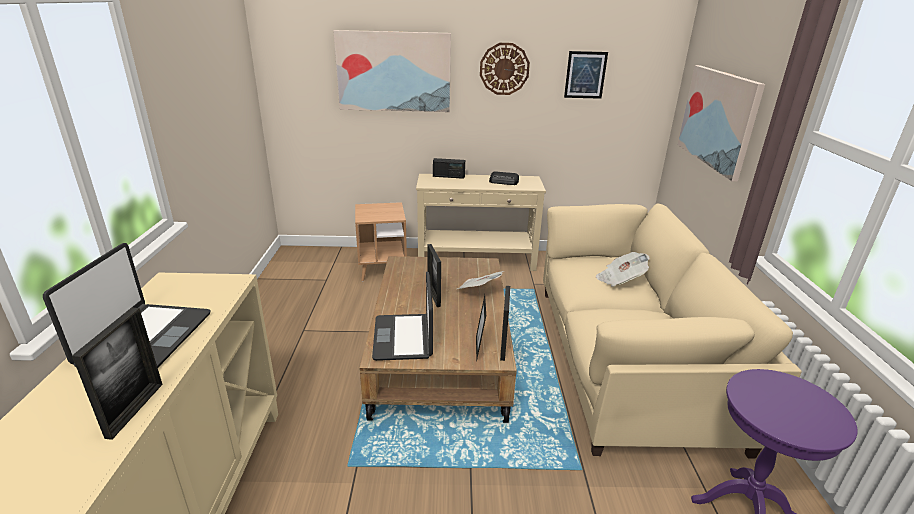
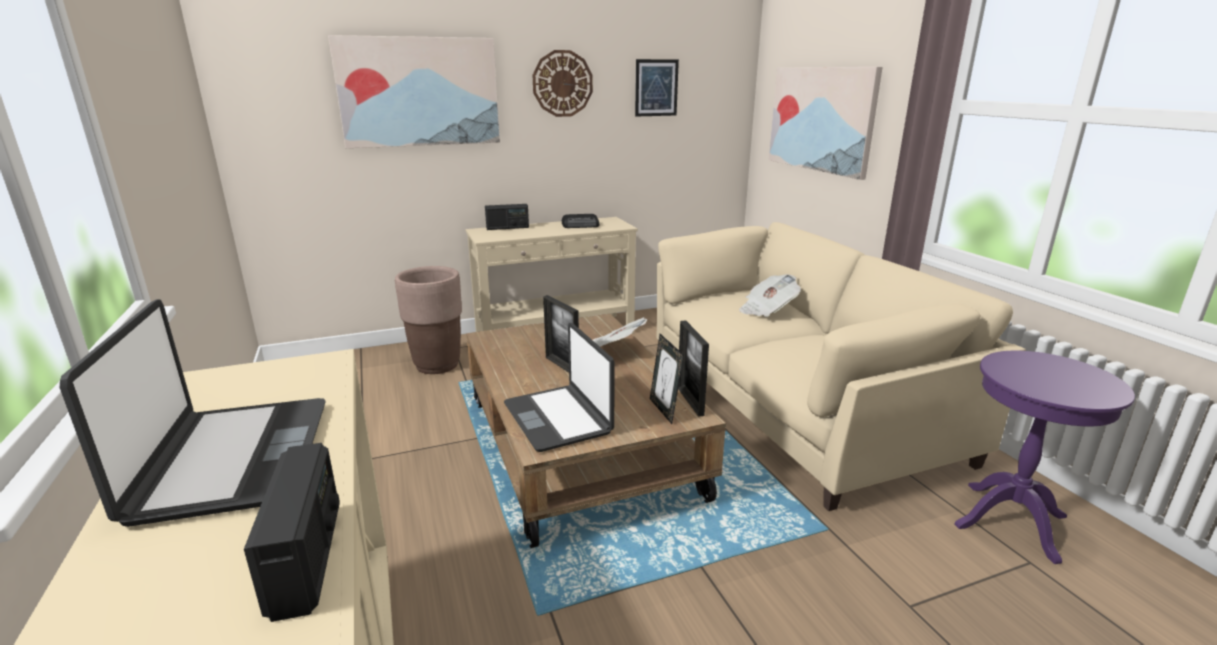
camera: 20 degrees left, 5 degrees down
picture frame [72,308,163,440] -> radio [244,443,339,622]
brown side table [355,202,407,281] -> brown planter [395,266,462,374]

